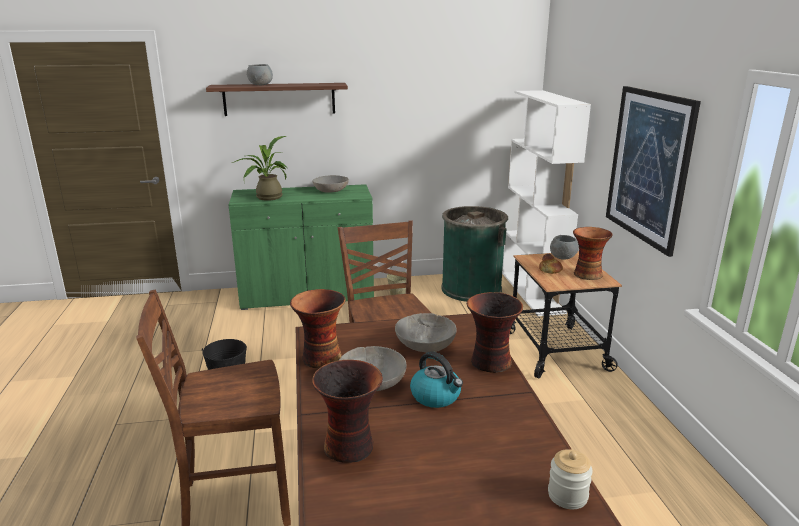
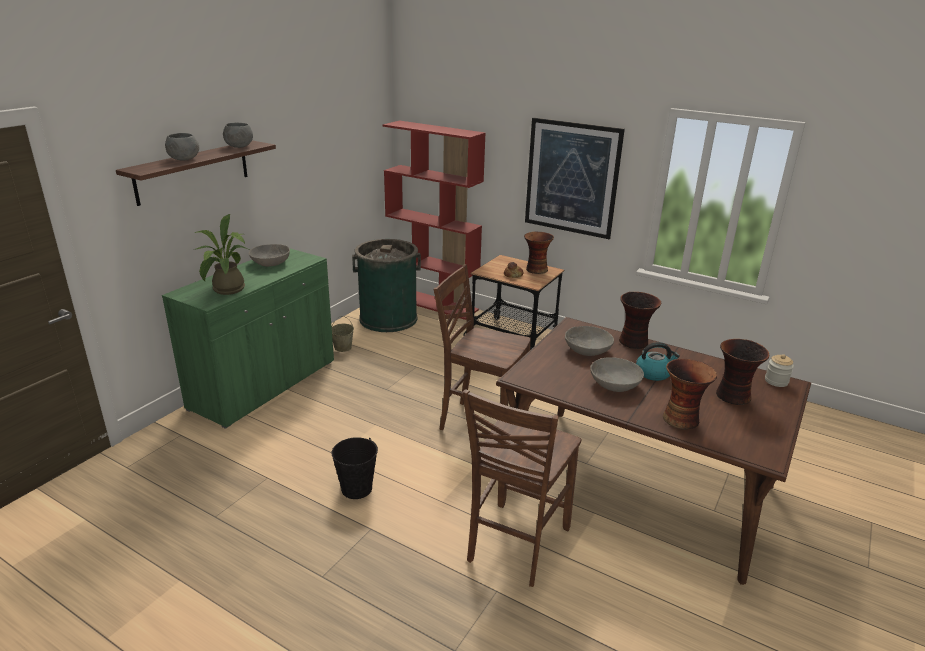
camera: 50 degrees left, 5 degrees up
vase [290,289,346,369] -> vase moved to [716,339,769,405]
white bookcase [502,90,591,316] -> red bookcase [383,120,486,320]
grey bowl [550,235,578,260] -> grey bowl moved to [223,122,253,148]

